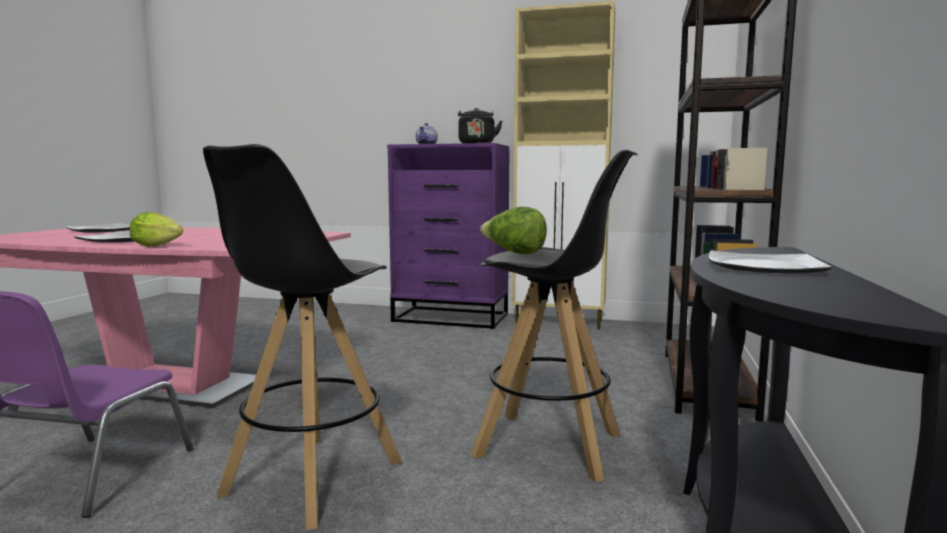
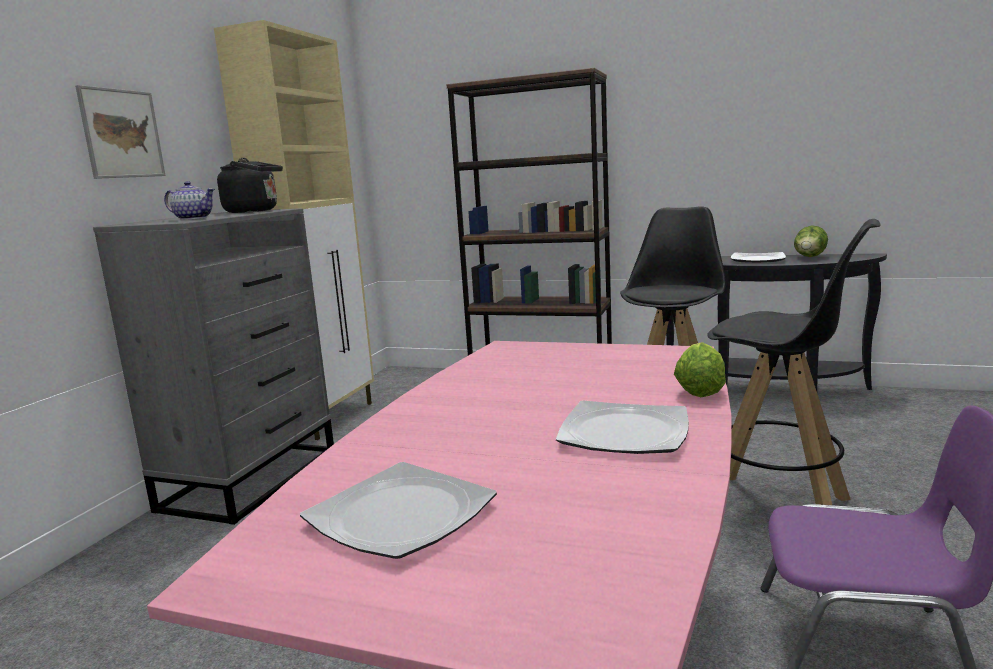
camera: 85 degrees left, 5 degrees up
purple dresser [387,143,509,329] -> grey dresser [93,208,334,525]
lettuce [480,206,547,254] -> lettuce moved to [794,225,828,257]
none -> picture [75,85,166,179]

